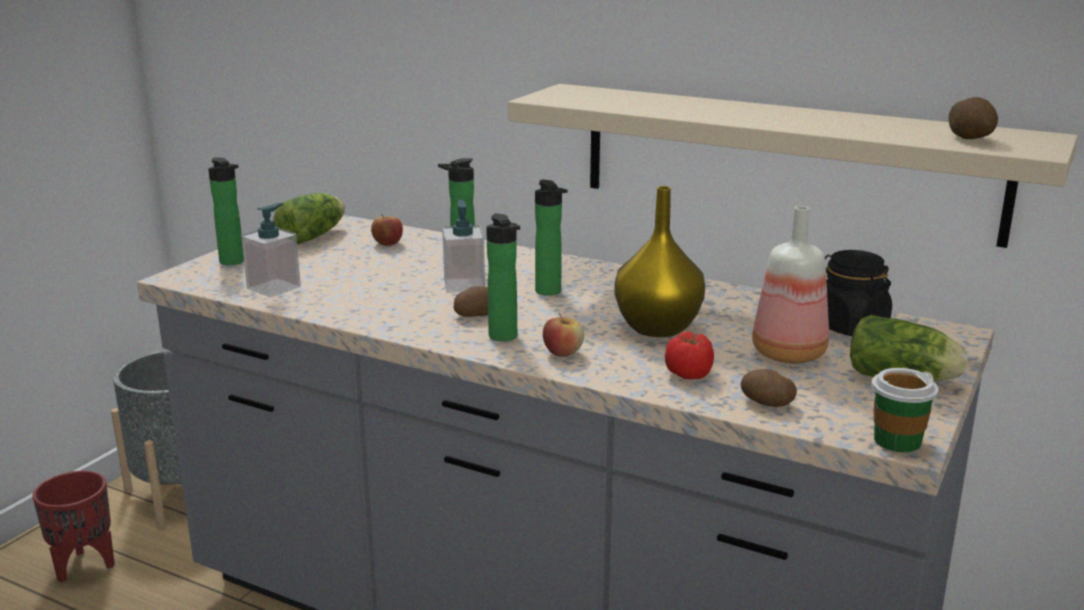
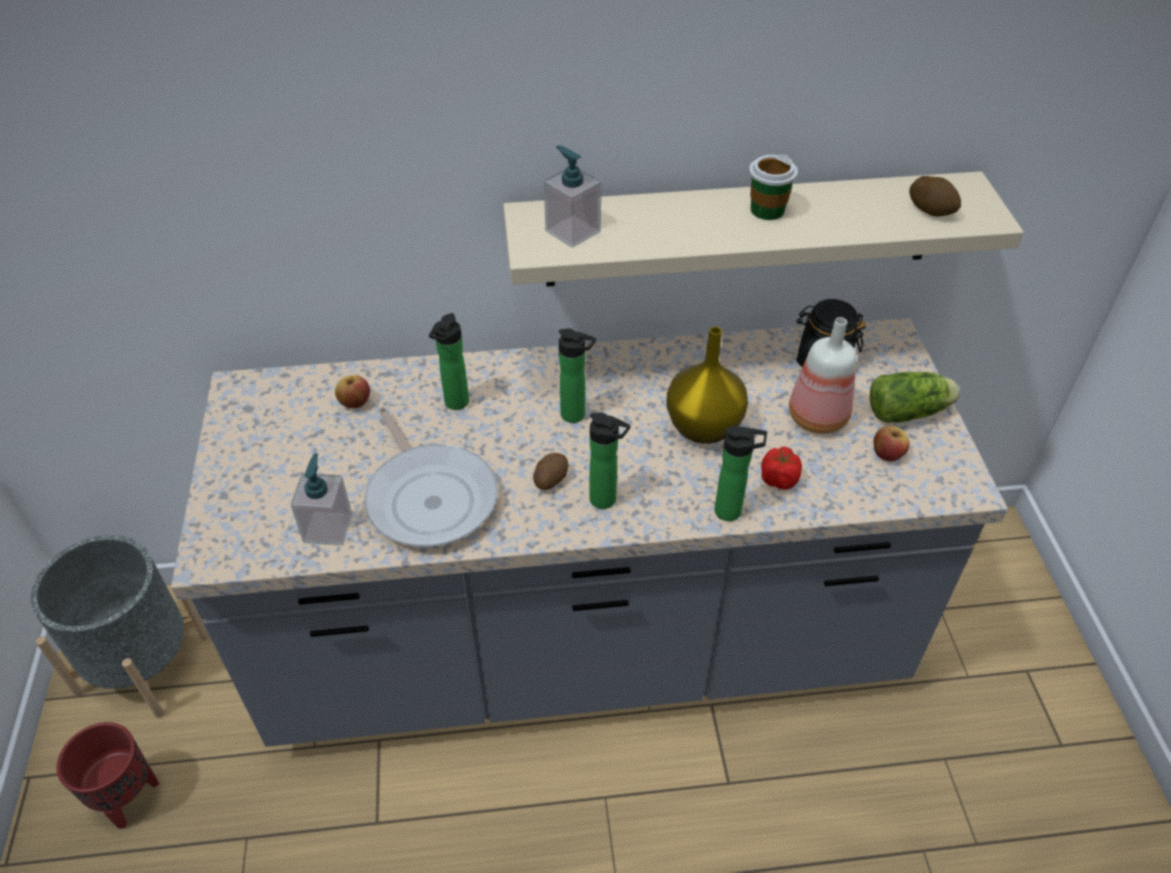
camera: 35 degrees left, 25 degrees up
bottle [208,157,244,265] -> bottle moved to [715,426,767,521]
lettuce [274,193,345,244] -> none
soap dispenser [442,200,485,293] -> soap dispenser moved to [544,145,601,248]
apple [543,313,584,357] -> apple moved to [873,426,910,461]
potato [741,369,797,407] -> none
cup [871,368,938,453] -> cup moved to [749,154,798,220]
none -> frying pan [364,407,498,547]

